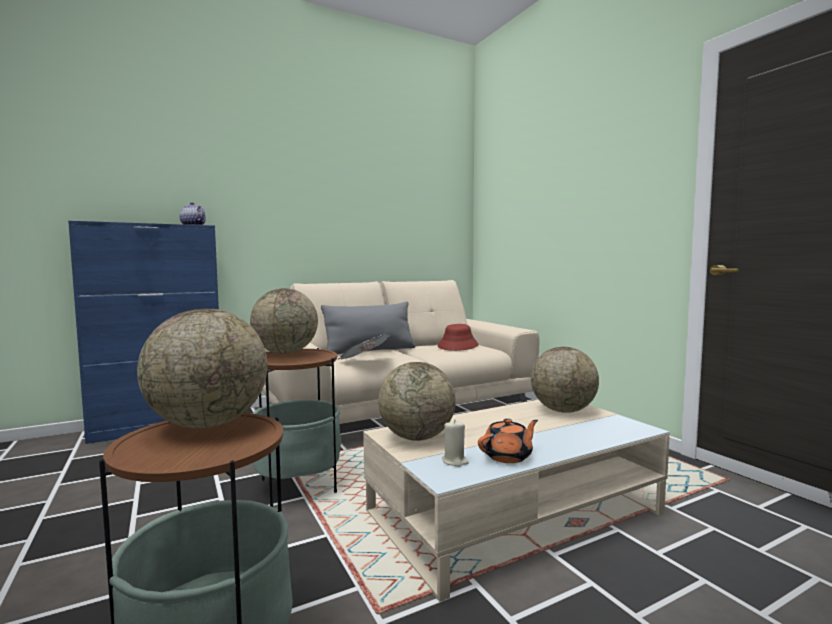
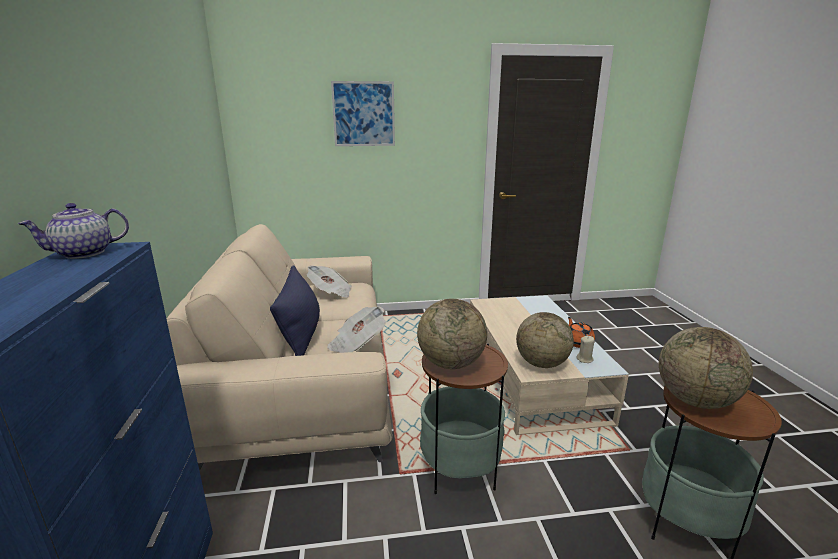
camera: 70 degrees left, 15 degrees up
grey pillow [321,302,415,354] -> blue pillow [270,265,320,356]
red hat [437,324,479,351] -> newspaper [307,265,352,298]
globe [531,347,599,413] -> none
none -> picture [331,81,395,146]

